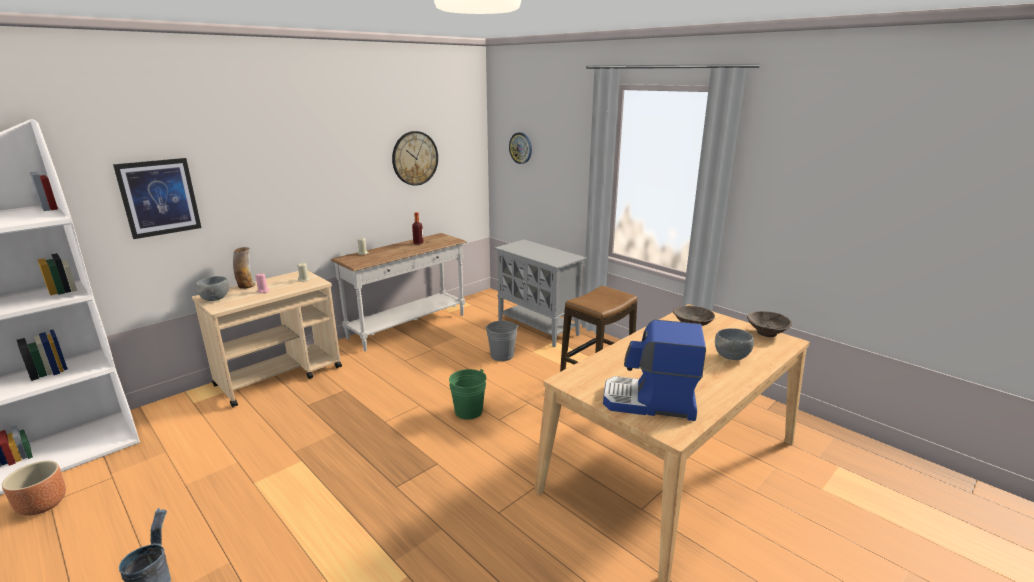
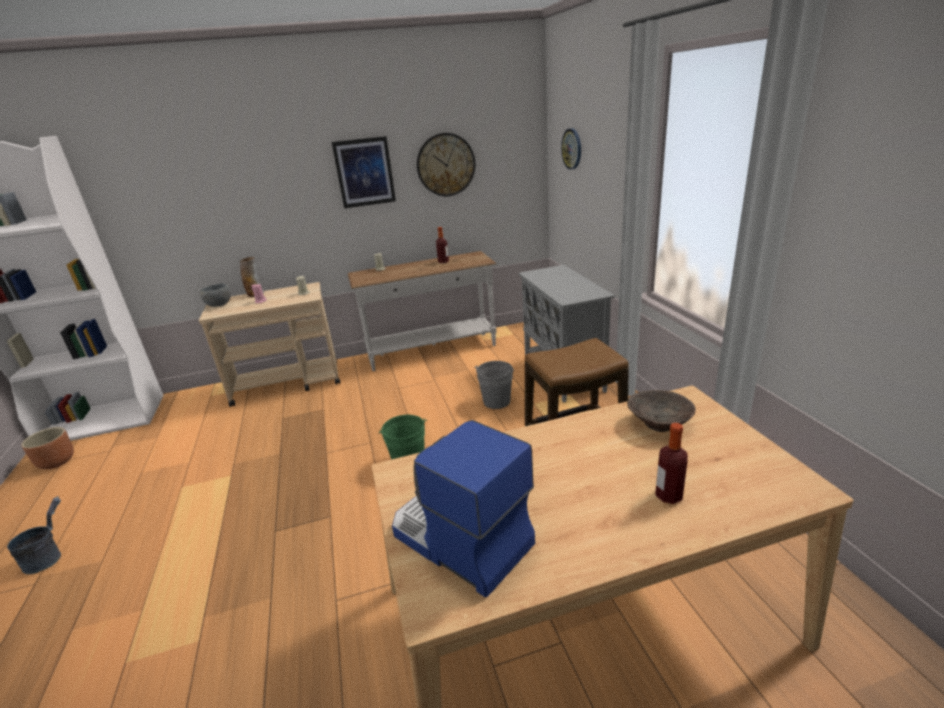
camera: 30 degrees right, 5 degrees up
picture [113,158,202,239] -> picture moved to [332,136,396,208]
grey bowl [715,328,754,360] -> bottle [655,423,688,504]
brown bowl [747,311,792,337] -> none

